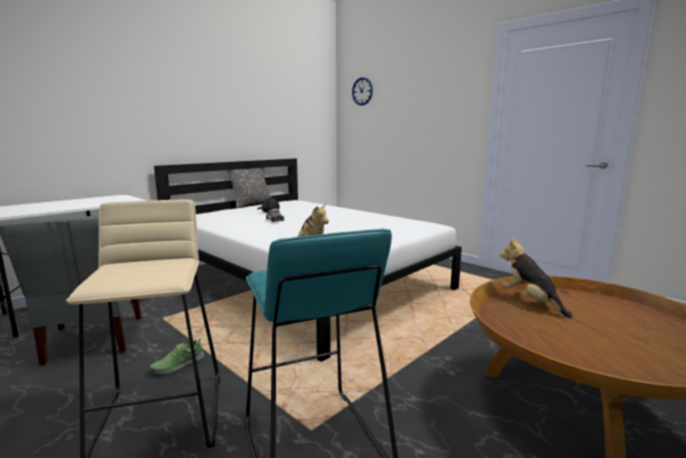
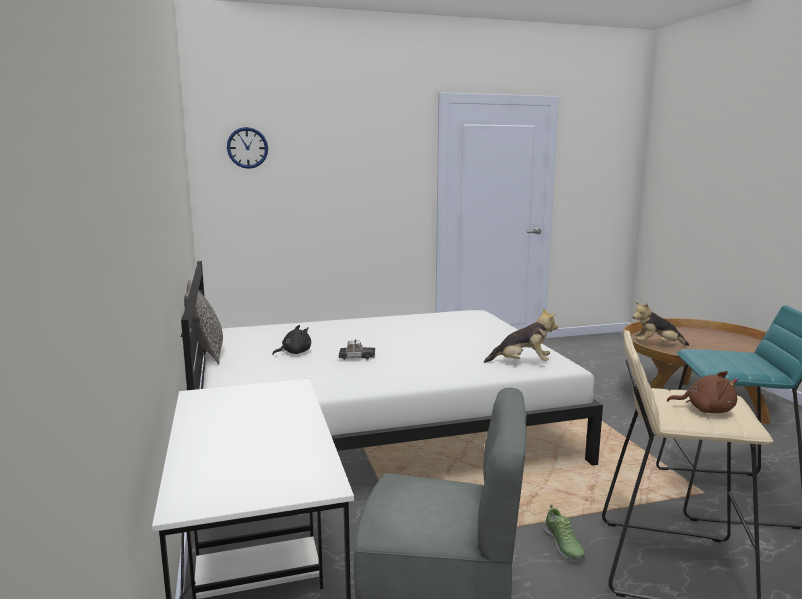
camera: 60 degrees left, 0 degrees up
none -> brown plush toy [667,371,738,413]

